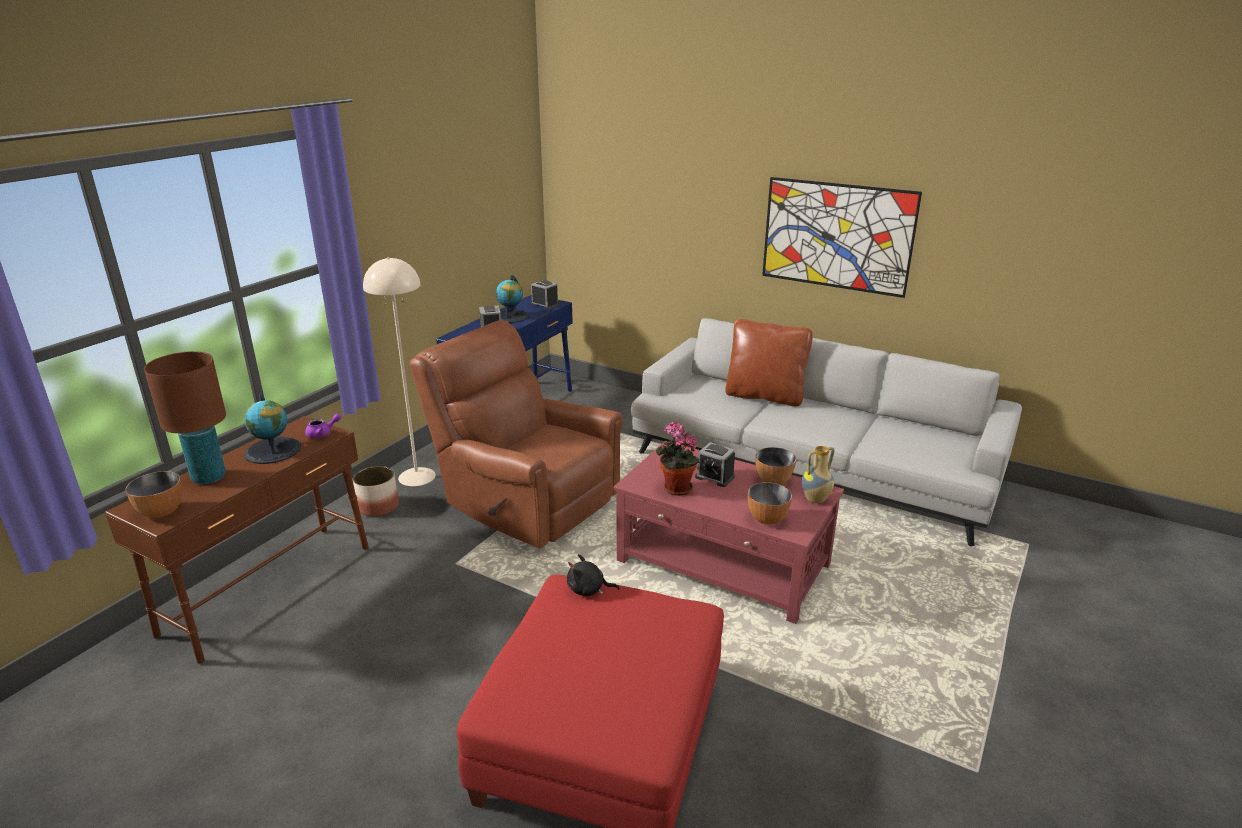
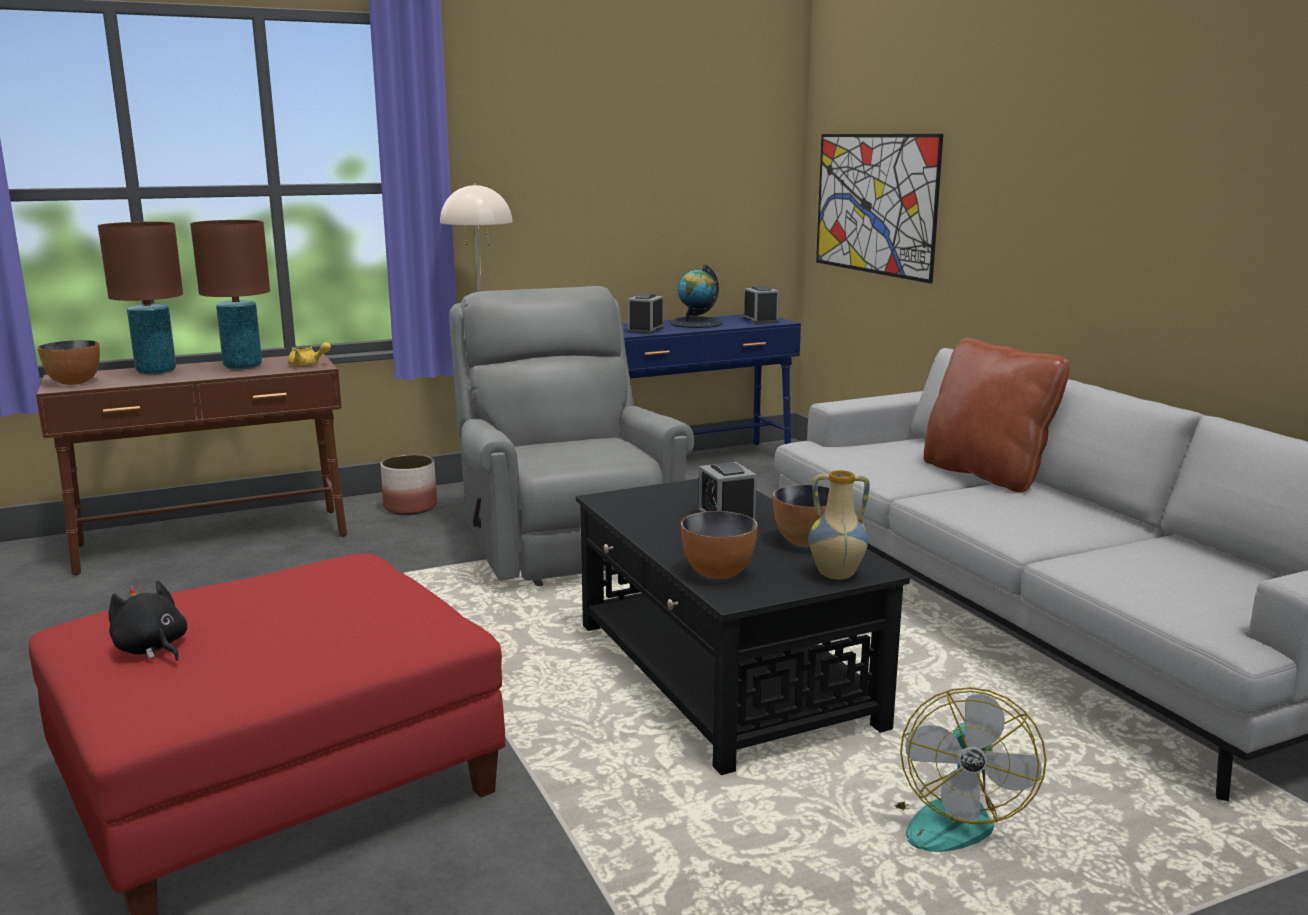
camera: 35 degrees right, 10 degrees down
globe [244,394,301,464] -> brown table lamp [190,220,270,369]
purple teapot [305,414,341,438] -> yellow teapot [288,342,331,367]
brown armchair [410,320,623,549] -> grey armchair [449,286,694,586]
black plush toy [567,554,620,596] -> black plush toy moved to [109,580,187,661]
red coffee table [613,441,844,624] -> black coffee table [576,479,910,775]
potted plant [656,422,700,496] -> none
picture [762,177,922,298] -> picture moved to [816,134,943,284]
none -> fan [895,687,1046,852]

